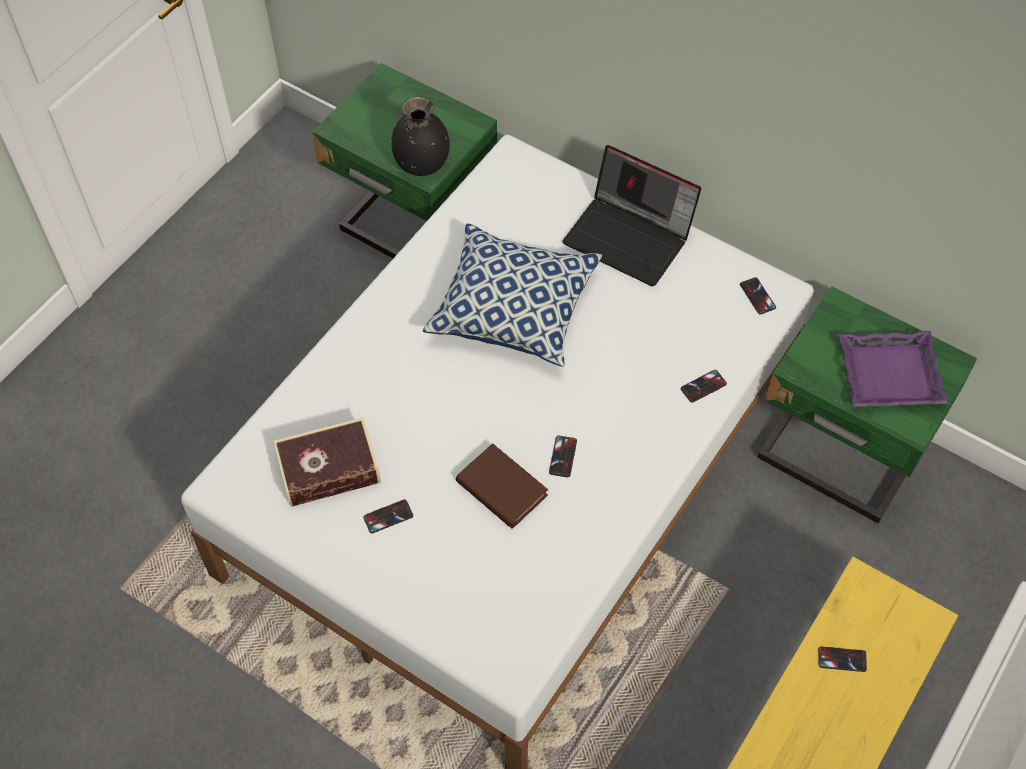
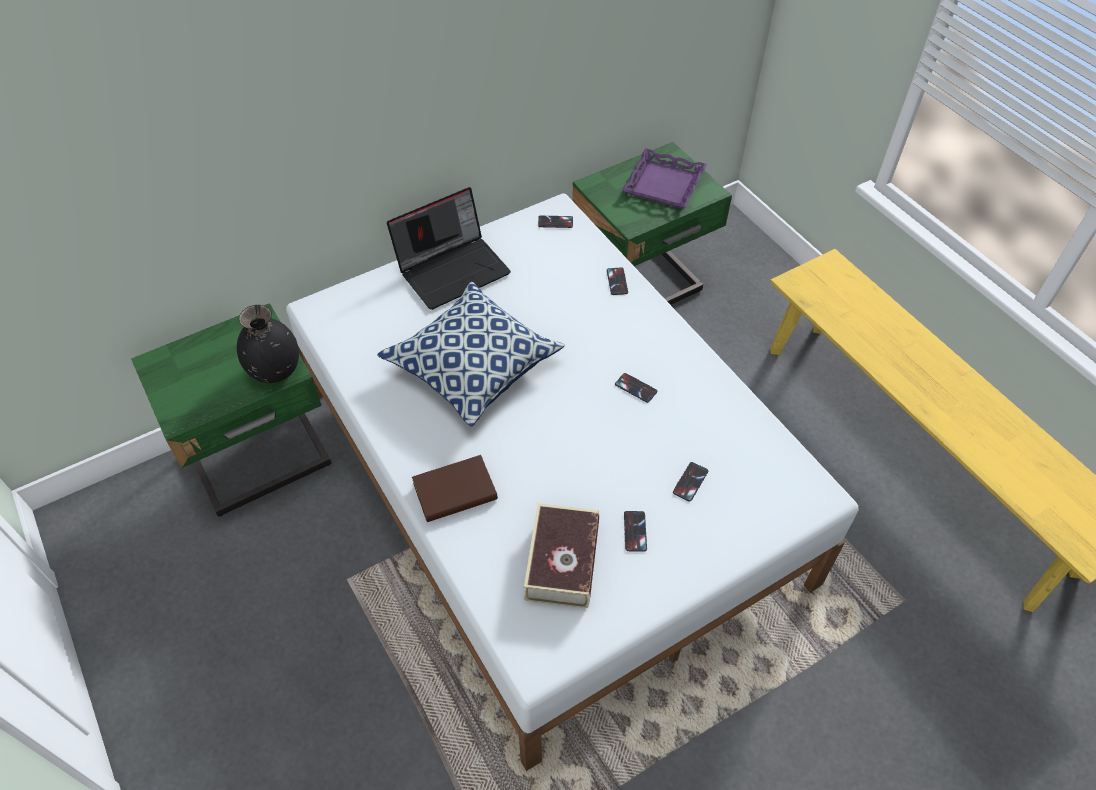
camera: 65 degrees left, 5 degrees down
brown book [456,443,548,529] -> brown book moved to [412,455,498,522]
phone [818,646,867,672] -> phone moved to [673,462,708,502]

